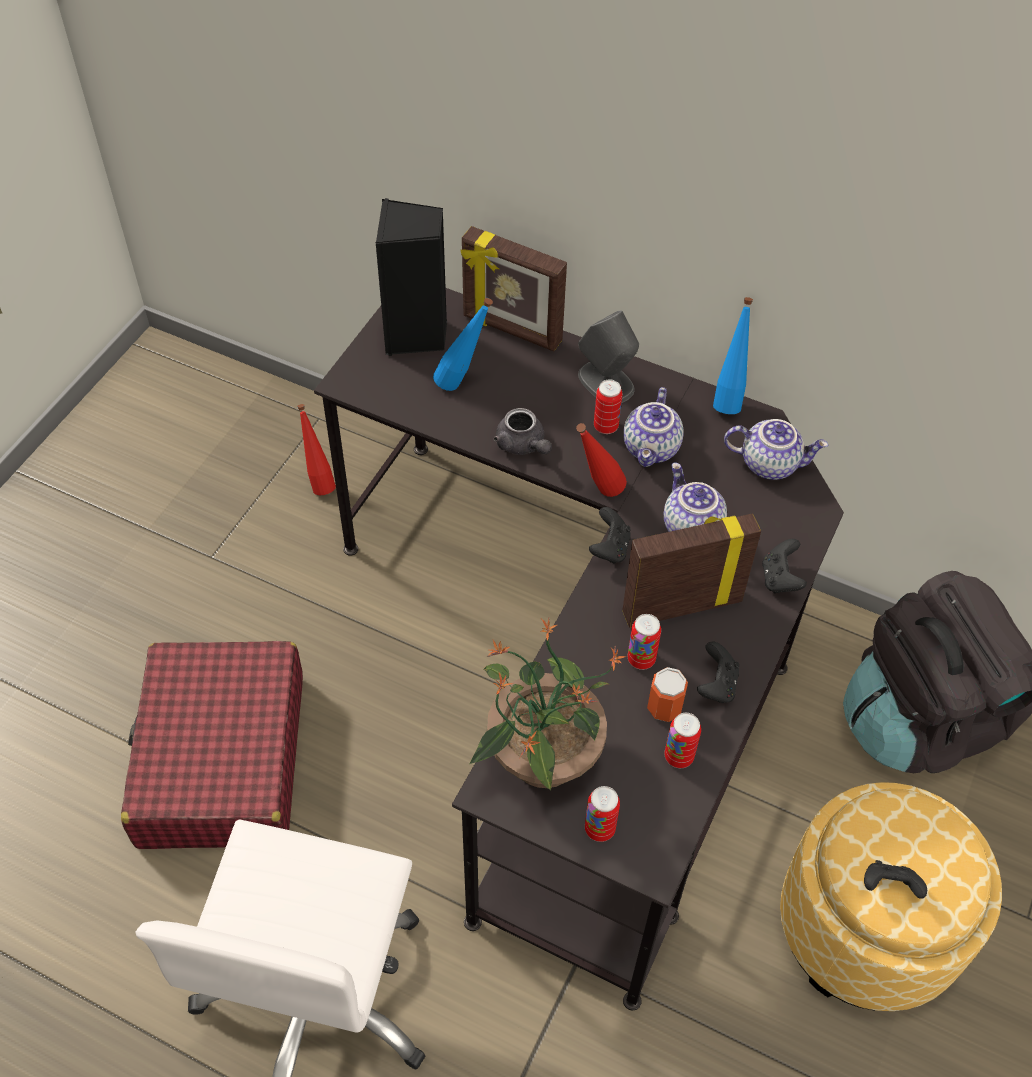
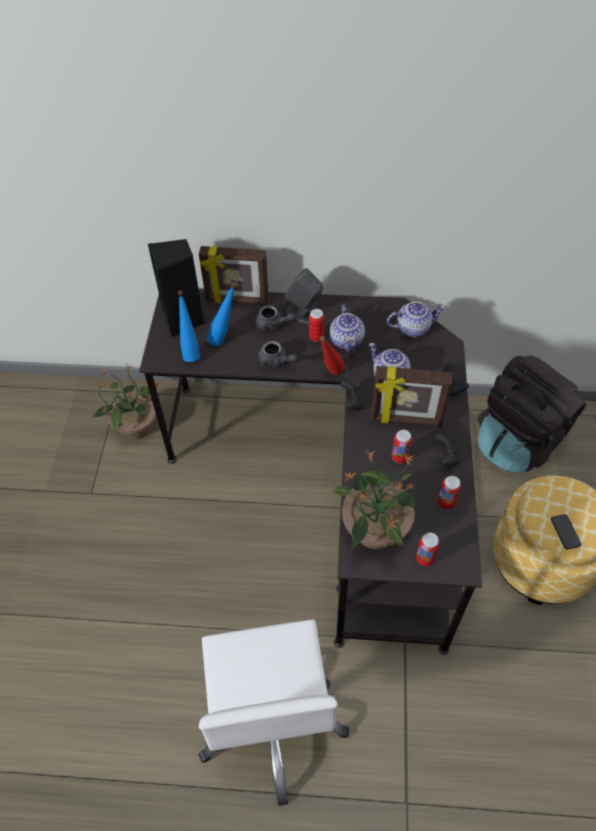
camera: 20 degrees left, 0 degrees up
red suitcase [121,641,303,849] -> none
red bottle [297,404,336,495] -> potted plant [92,364,159,440]
picture frame [622,513,761,628] -> picture frame turned 135 degrees counterclockwise [371,366,452,427]
can [647,667,688,722] -> none
blue bottle [713,297,753,414] -> blue bottle moved to [178,291,200,362]
black game controller [864,860,927,899] -> phone [551,514,581,549]
none -> grey teapot [255,305,296,332]

